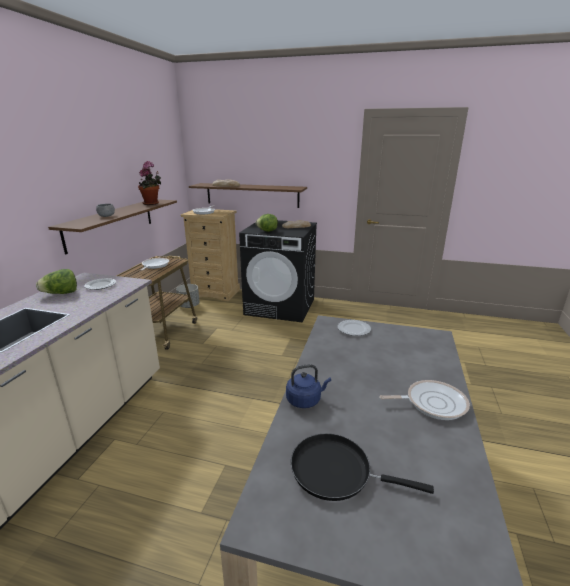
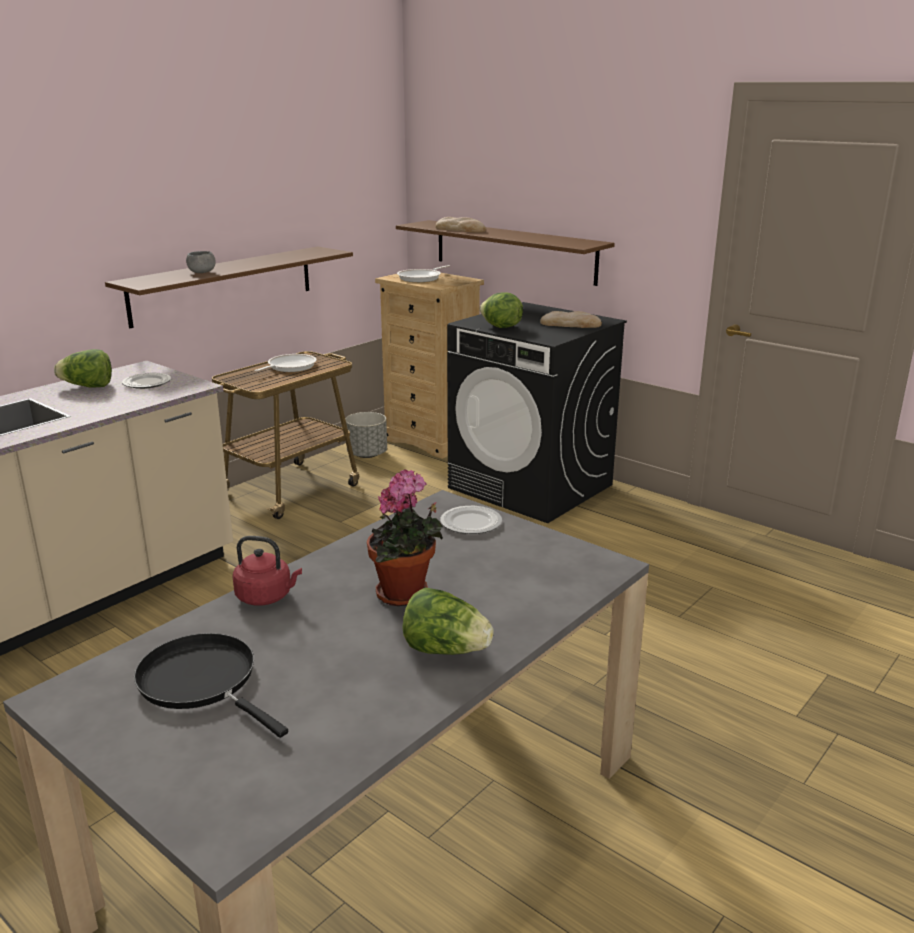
camera: 25 degrees right, 0 degrees up
potted plant [138,161,161,205] -> potted plant moved to [367,469,443,606]
blue kettle [286,364,331,408] -> red kettle [232,536,302,606]
frying pan [379,380,470,420] -> lettuce [402,587,494,655]

